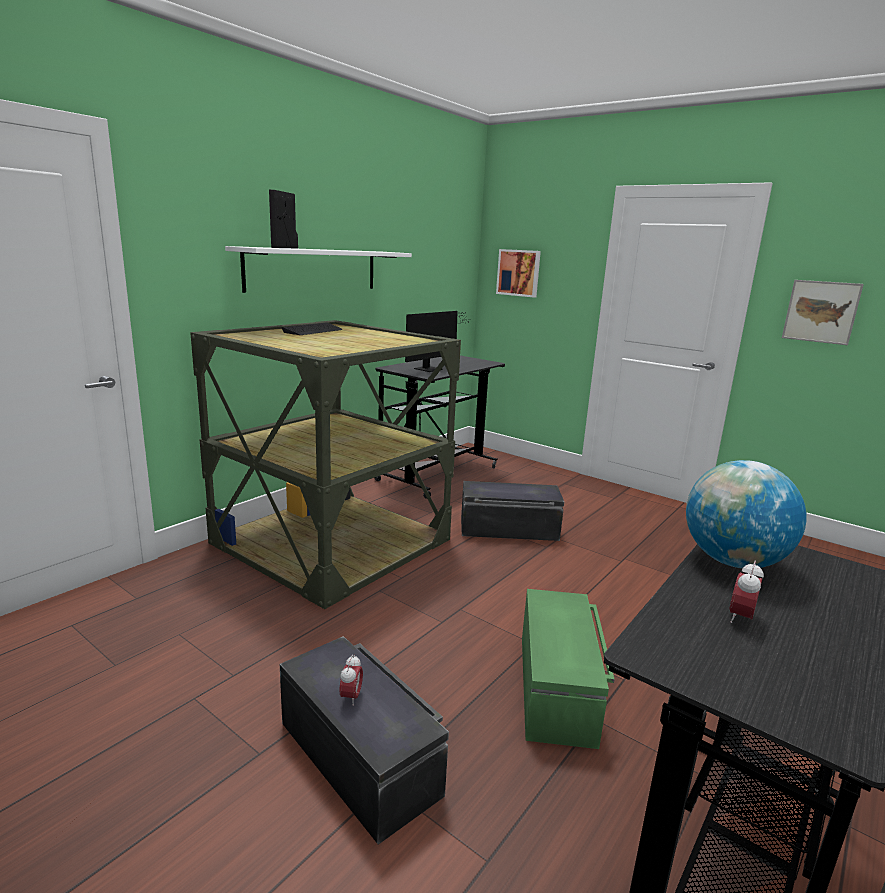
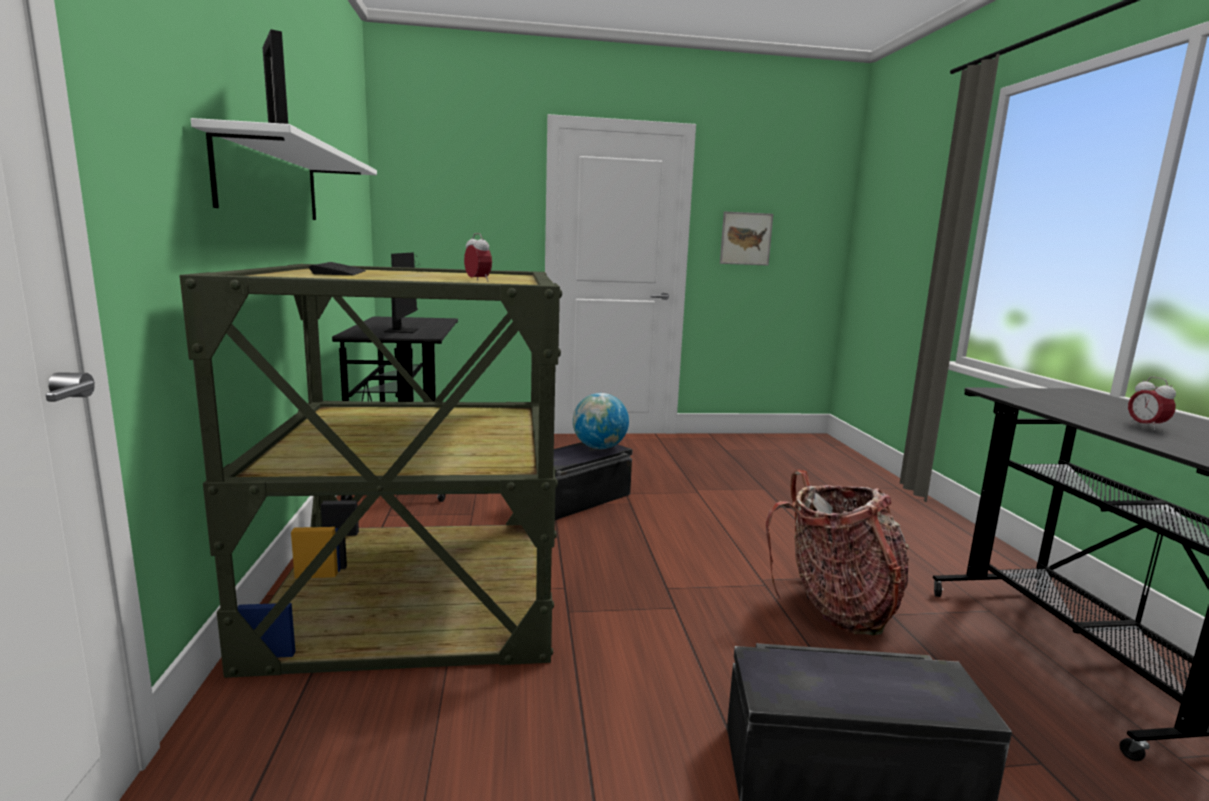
camera: 45 degrees left, 5 degrees down
alarm clock [339,654,363,706] -> alarm clock moved to [464,233,492,282]
picture [496,249,541,298] -> none
green storage box [522,589,615,749] -> backpack [766,470,909,635]
globe [686,460,806,568] -> globe moved to [573,393,629,449]

